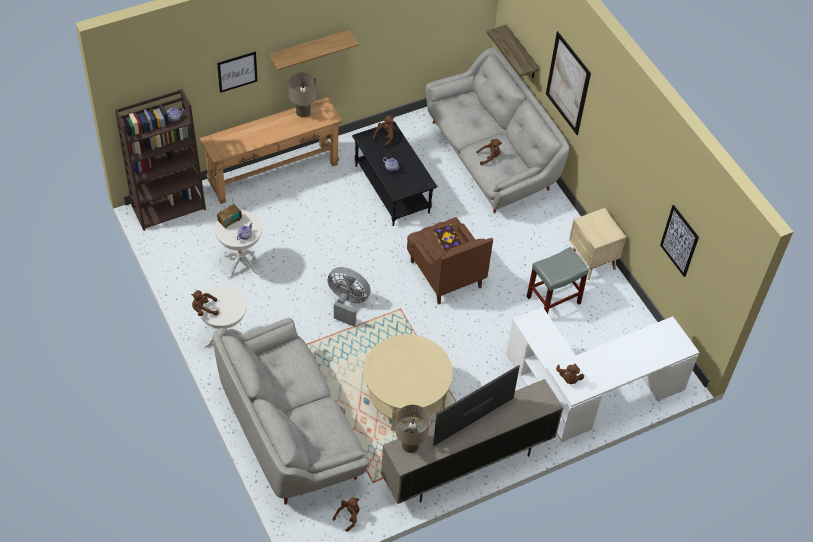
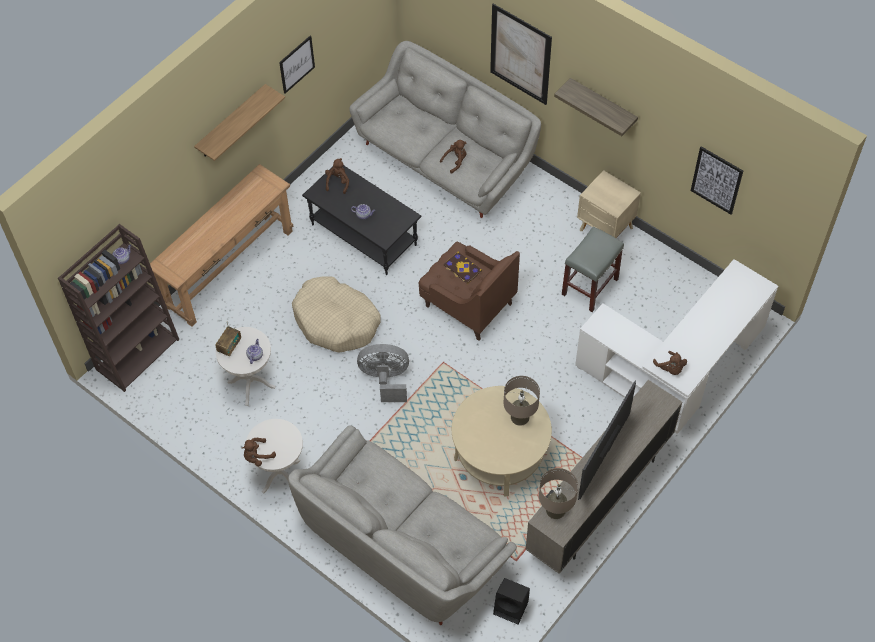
camera: 20 degrees left, 5 degrees up
picture [217,51,257,93] -> picture moved to [279,36,315,94]
beige table lamp [289,72,317,118] -> beige table lamp moved to [503,376,540,426]
brown plush toy [333,497,360,532] -> black speaker [493,578,530,625]
shelf [487,25,540,78] -> shelf moved to [554,78,638,136]
none -> beige dog bed [292,277,381,352]

